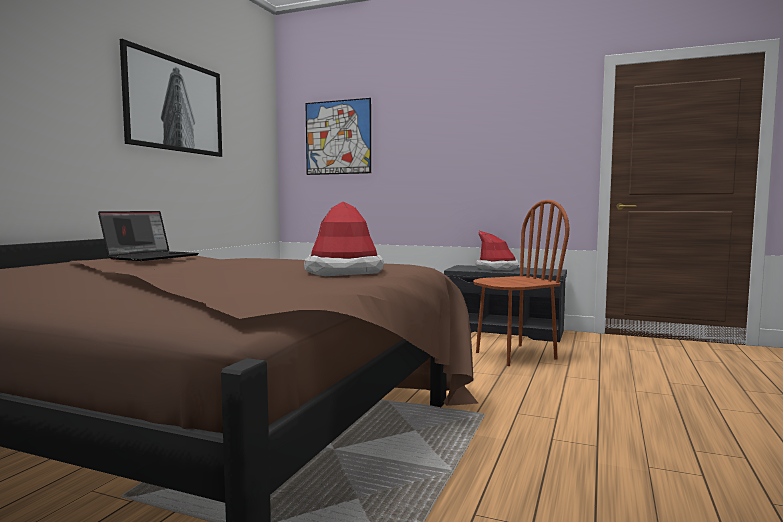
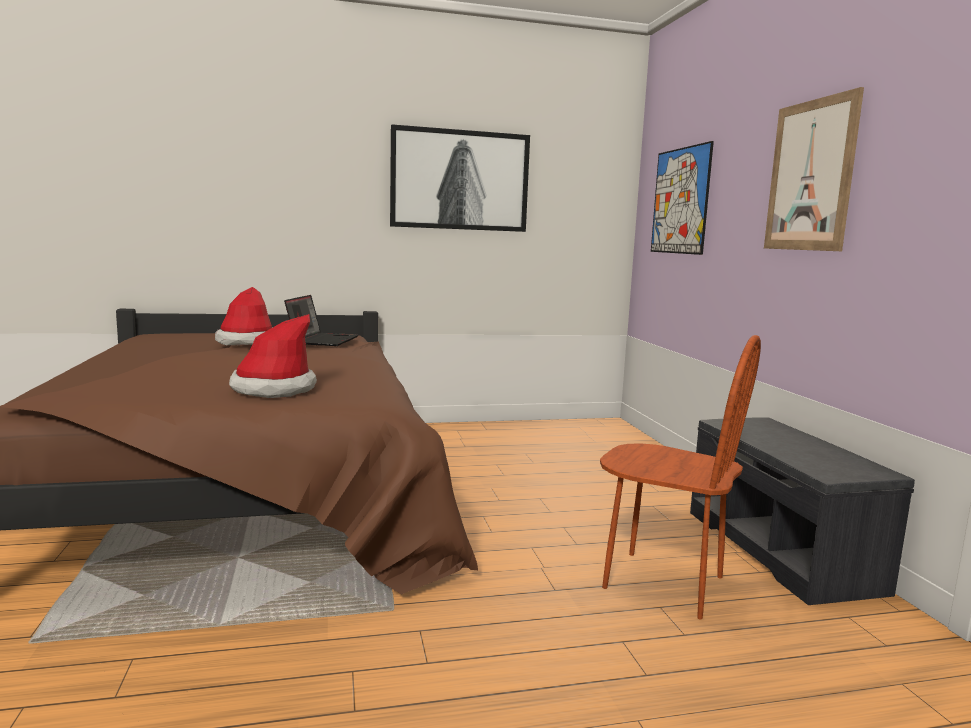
camera: 55 degrees right, 5 degrees up
laptop [98,211,199,261] -> laptop turned 75 degrees counterclockwise [284,295,358,346]
hat [476,231,519,270] -> hat moved to [215,287,273,345]
none -> picture [764,87,864,251]

